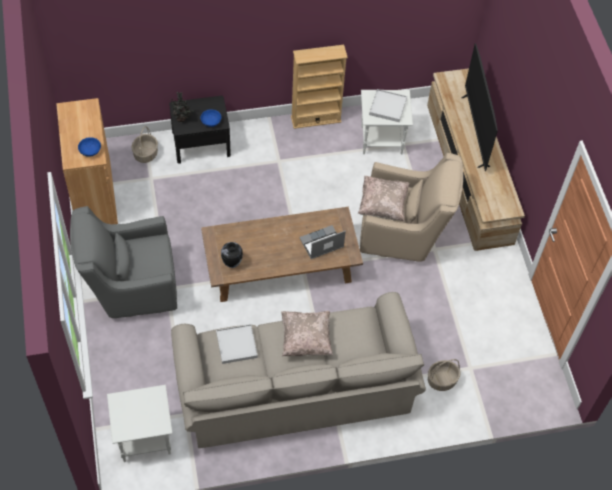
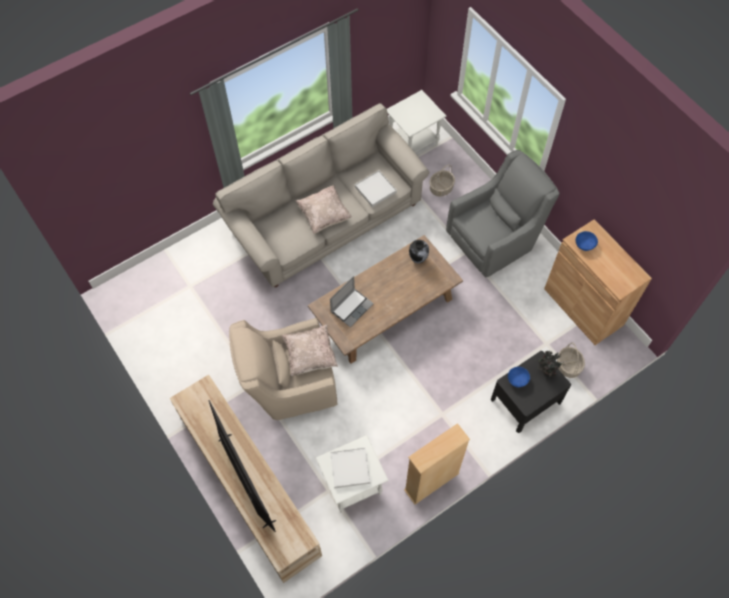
camera: 160 degrees right, 5 degrees up
basket [428,359,461,391] -> basket moved to [429,165,455,197]

